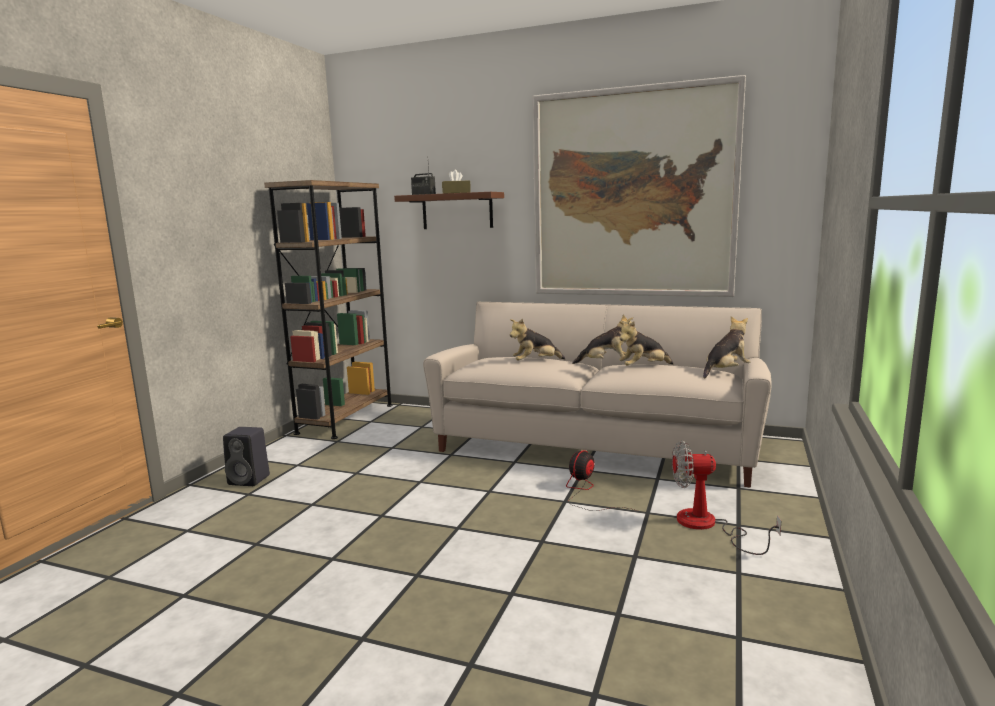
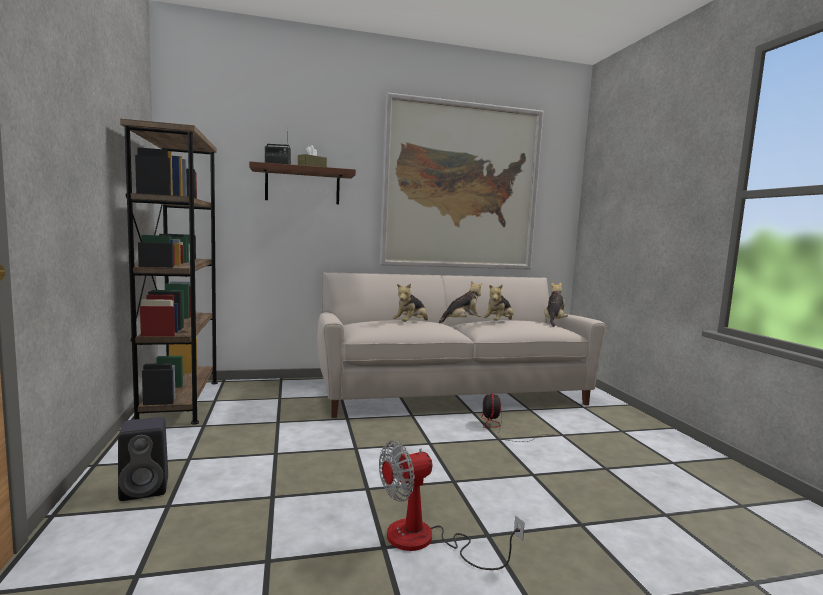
camera: 35 degrees left, 5 degrees down
fan [672,441,781,555] -> fan moved to [379,441,525,570]

